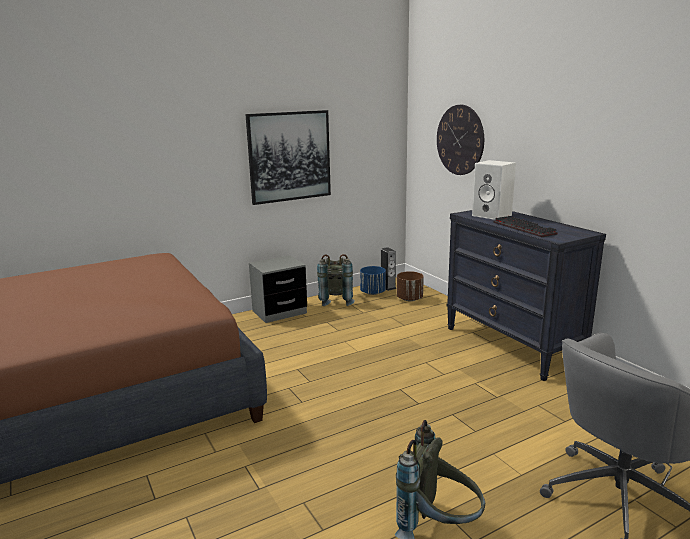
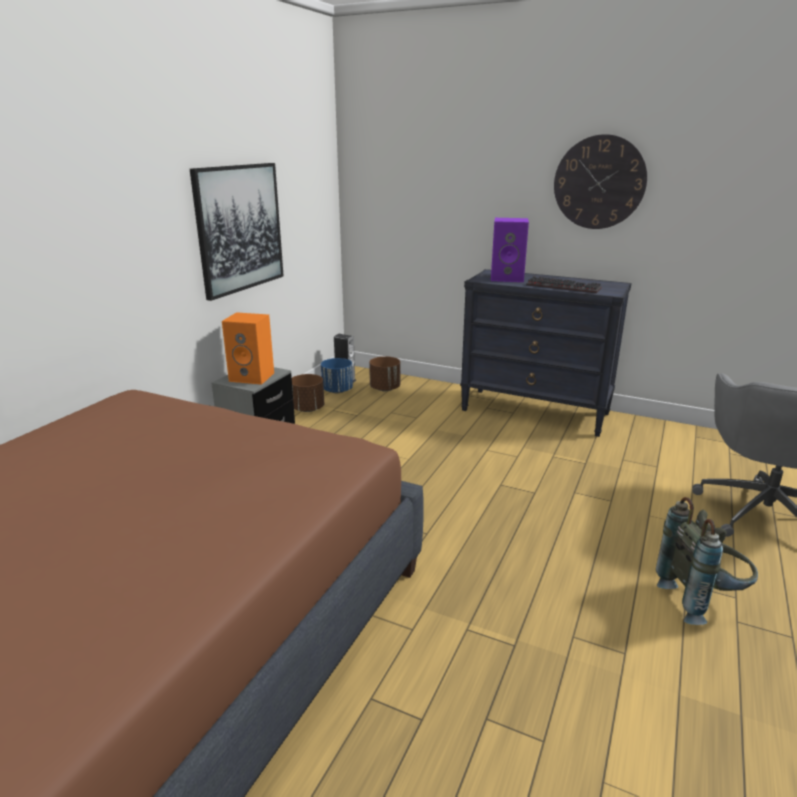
camera: 35 degrees left, 5 degrees up
grey backpack [317,254,355,306] -> brown planter [292,374,324,412]
wall clock [437,105,484,175] -> wall clock moved to [554,134,647,229]
white speaker [472,160,516,220] -> purple speaker [491,218,529,282]
none -> orange speaker [222,312,274,385]

